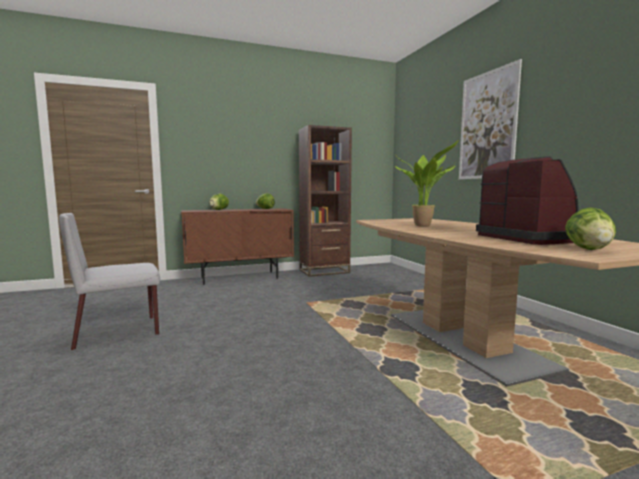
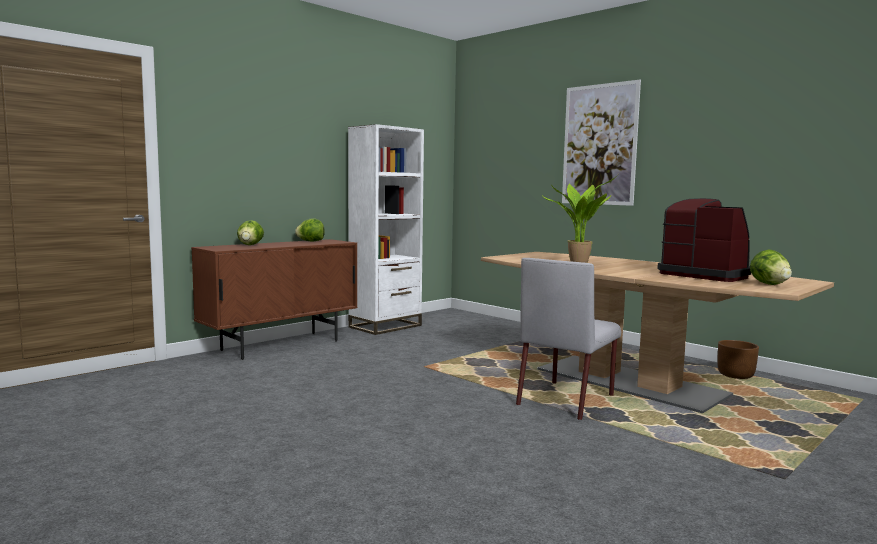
camera: 25 degrees left, 0 degrees up
grey chair [59,213,160,350] -> grey chair moved to [516,258,621,420]
brown bookcase [299,125,352,277] -> white bookcase [348,124,424,335]
none -> brown planter [718,340,759,379]

